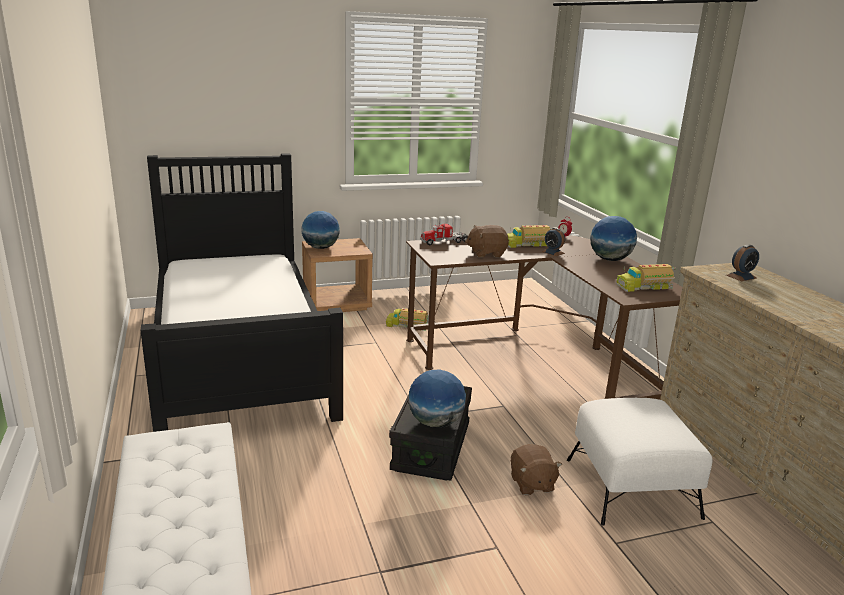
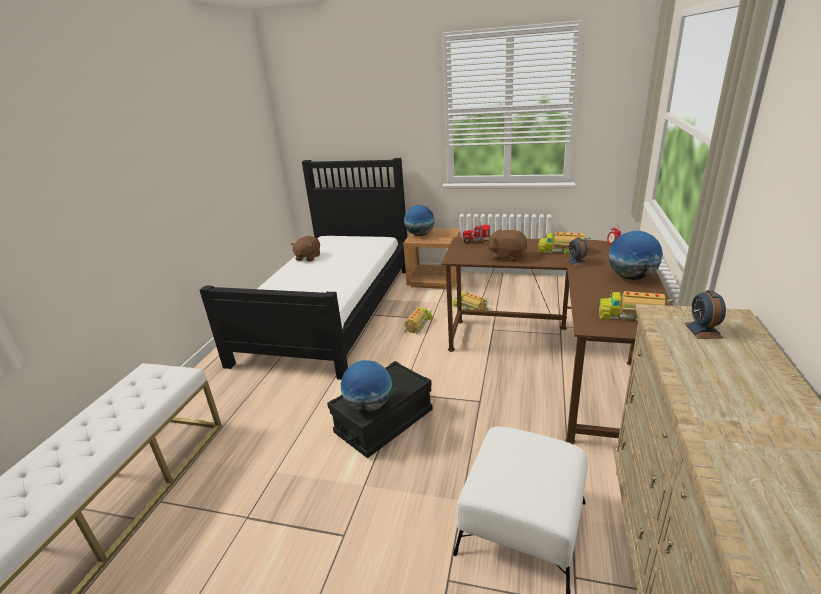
camera: 35 degrees right, 5 degrees up
brown plush toy [510,444,562,495] -> brown plush toy moved to [291,236,320,262]
alarm clock [726,244,759,281] -> alarm clock turned 90 degrees clockwise [684,290,726,339]
none -> toy truck [403,307,432,335]

